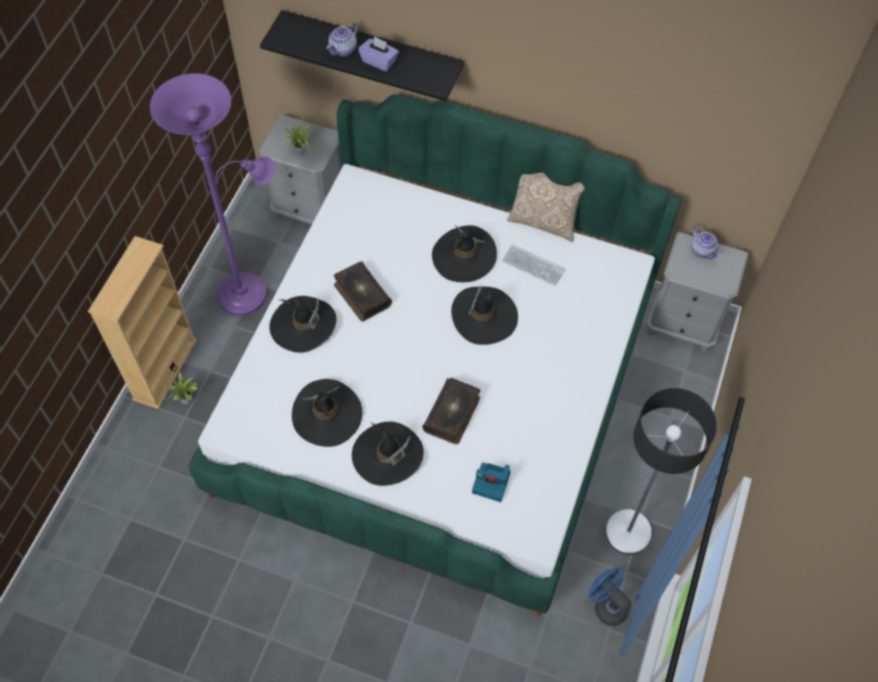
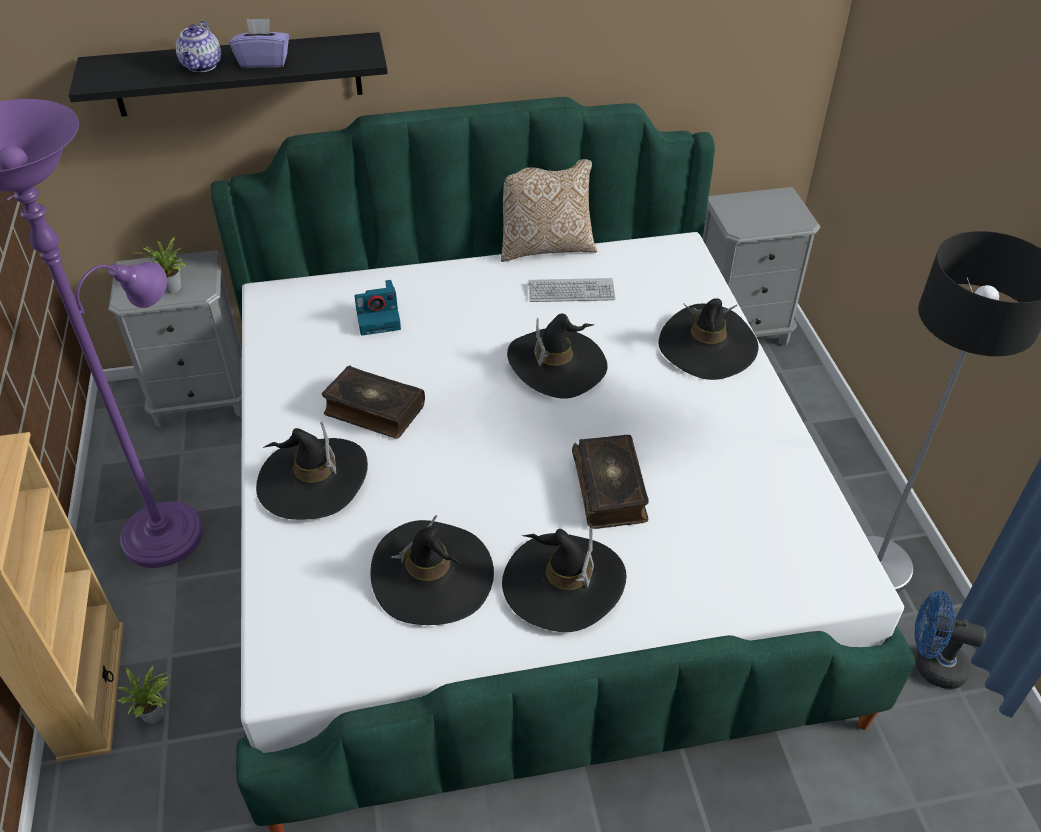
camera: 30 degrees left, 15 degrees down
black hat [432,225,497,282] -> black hat moved to [659,298,759,380]
camera [472,463,511,502] -> camera moved to [354,280,401,336]
teapot [691,225,720,260] -> none

